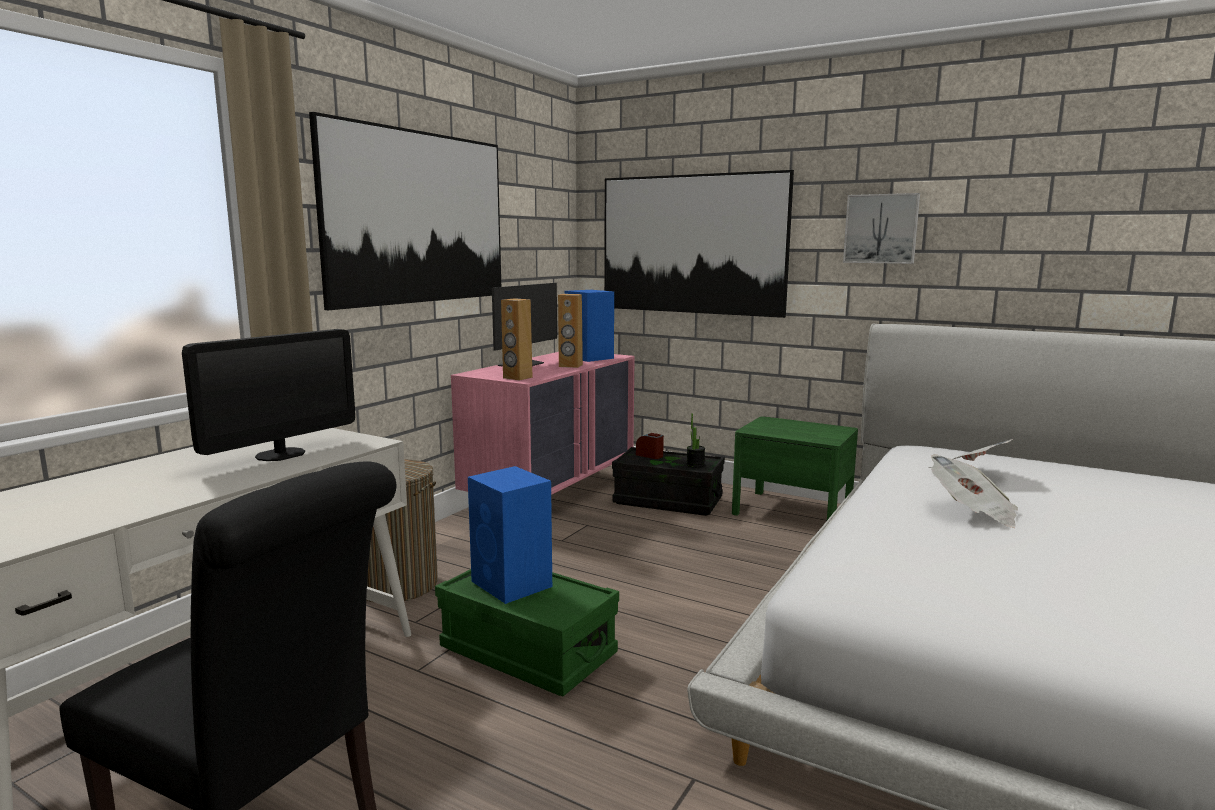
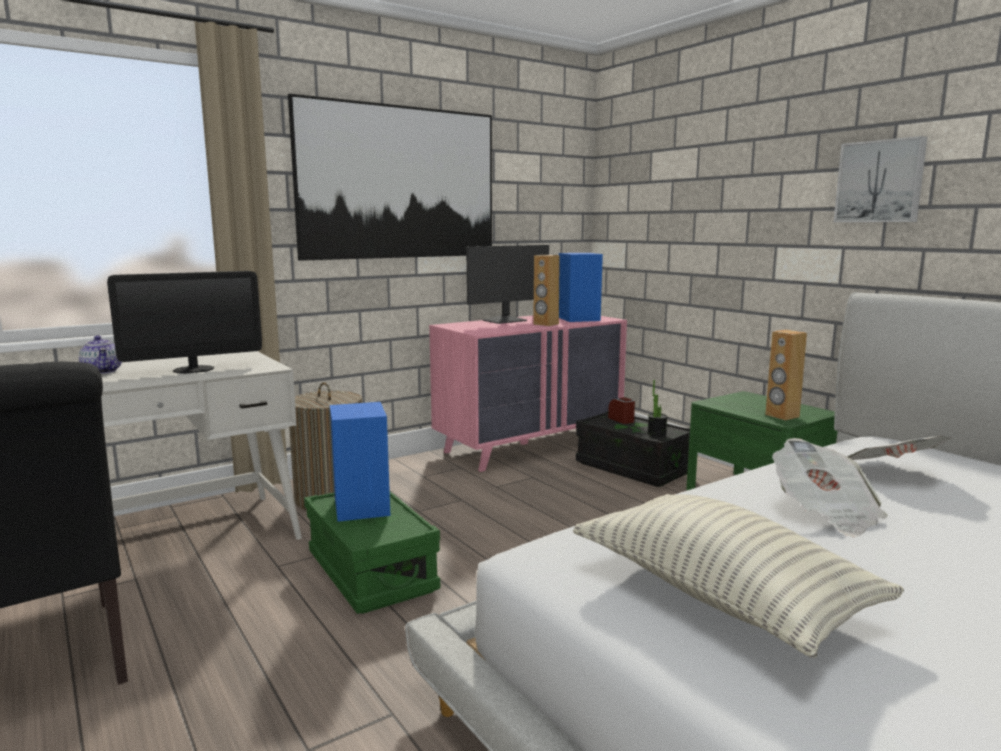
camera: 25 degrees right, 0 degrees up
brown speaker [501,298,533,380] -> brown speaker moved to [765,330,807,420]
picture [604,170,794,318] -> none
none -> teapot [79,336,122,374]
none -> pillow [573,494,904,658]

